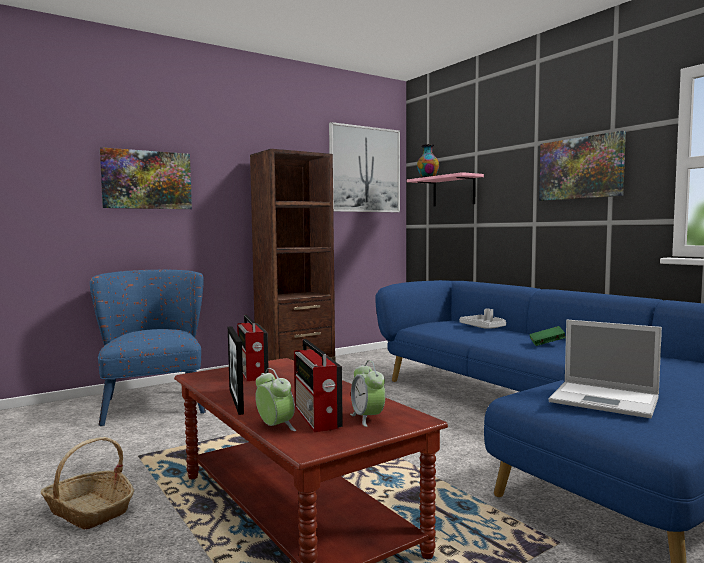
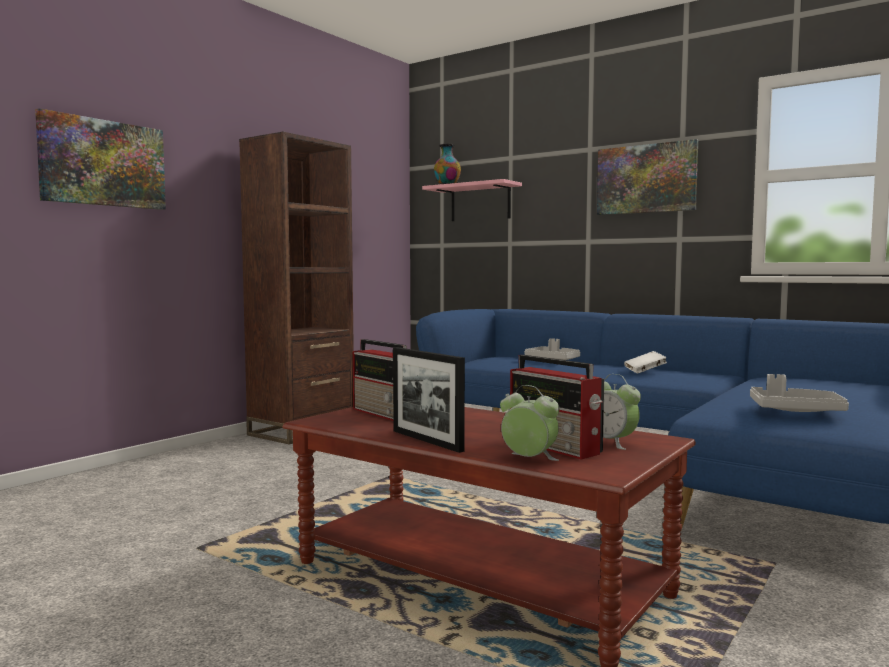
camera: 20 degrees left, 0 degrees up
basket [41,437,134,530] -> none
blue armchair [90,270,206,426] -> none
picture [329,122,400,212] -> none
green book [529,326,566,346] -> white book [624,351,667,374]
laptop [549,320,662,418] -> grey tray [750,374,849,412]

